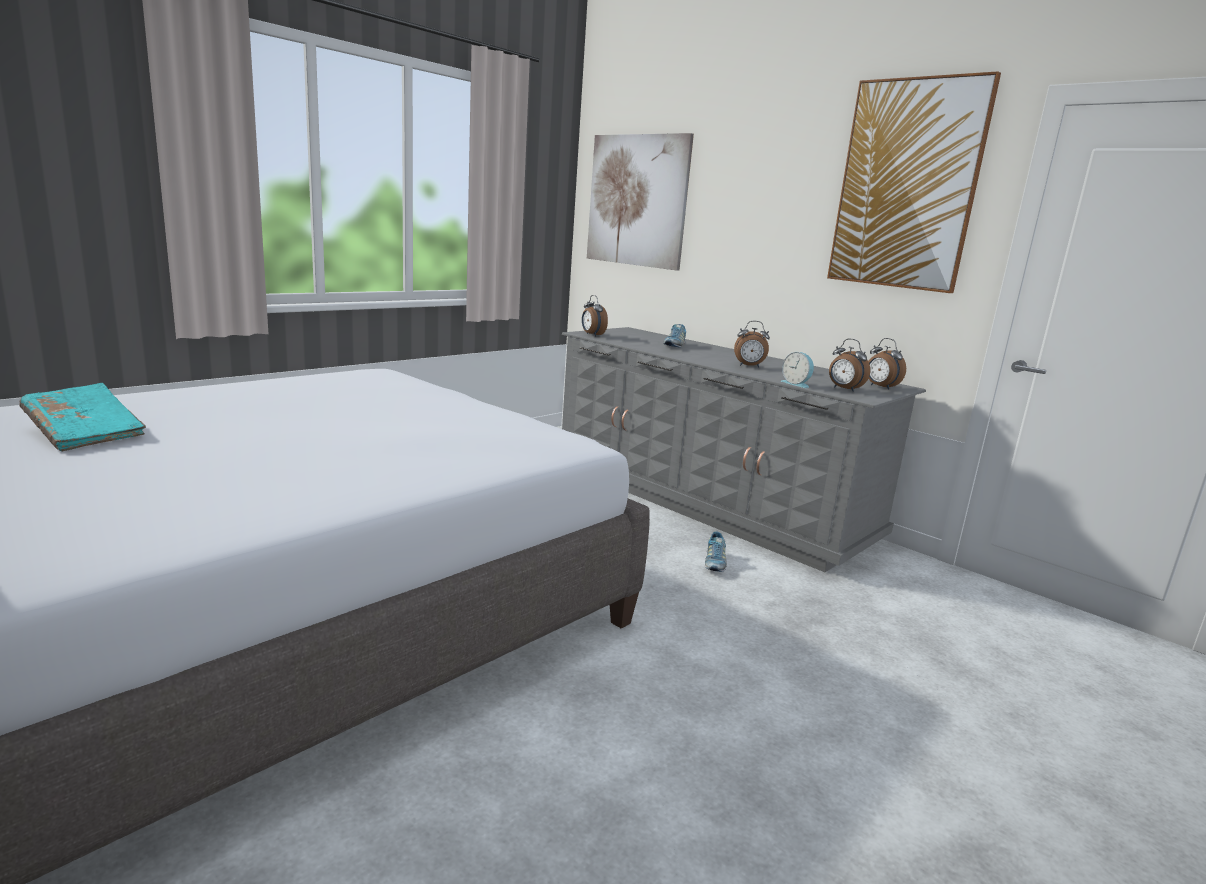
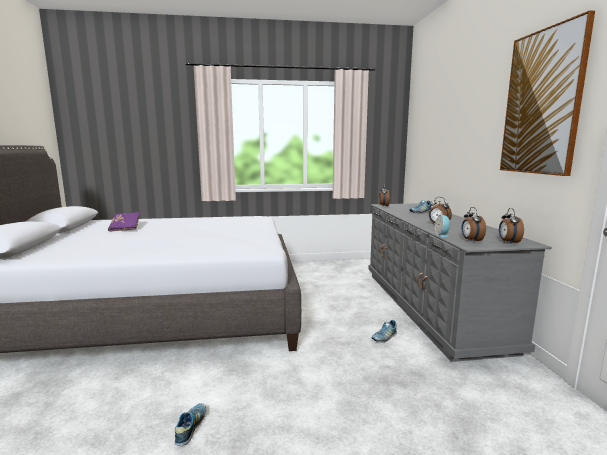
camera: 40 degrees right, 5 degrees down
turquoise book [19,383,146,452] -> purple book [108,212,140,232]
picture [587,133,694,271] -> none
none -> shoe [175,403,206,446]

